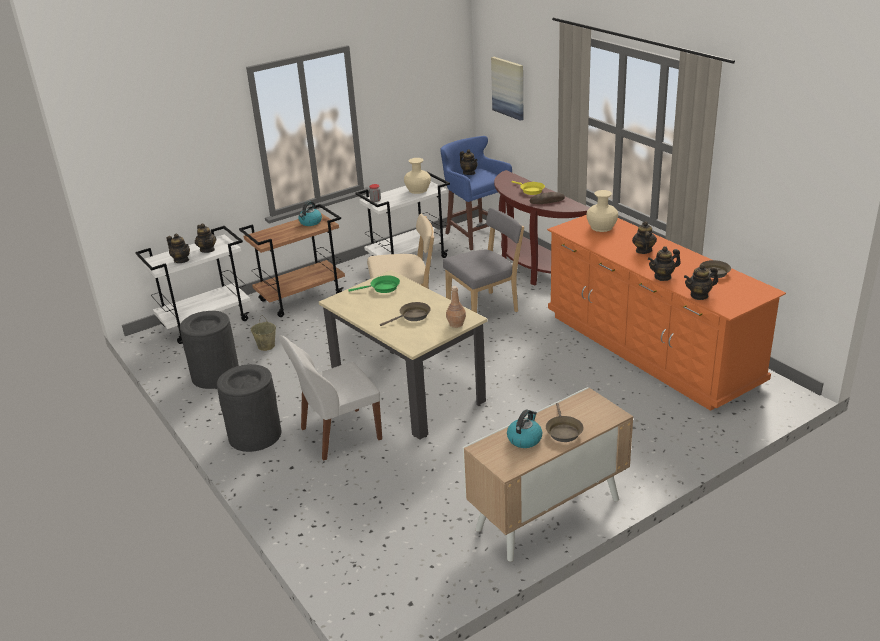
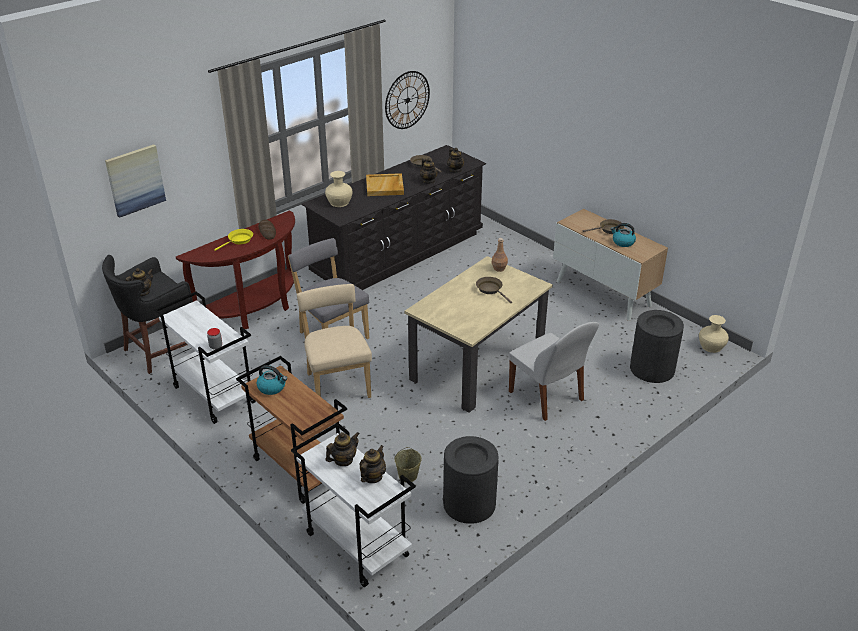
camera: 100 degrees left, 5 degrees up
black trash can [217,364,281,452] -> black trash can moved to [630,310,684,383]
green frying pan [349,275,400,293] -> none
beige vase [404,158,431,194] -> beige vase moved to [699,315,729,353]
blue stool [441,136,512,250] -> black stool [102,255,193,374]
orange dresser [547,215,786,411] -> black dresser [302,145,486,290]
teapot [632,221,657,254] -> beige tray [366,173,404,196]
none -> wall clock [385,71,430,129]

